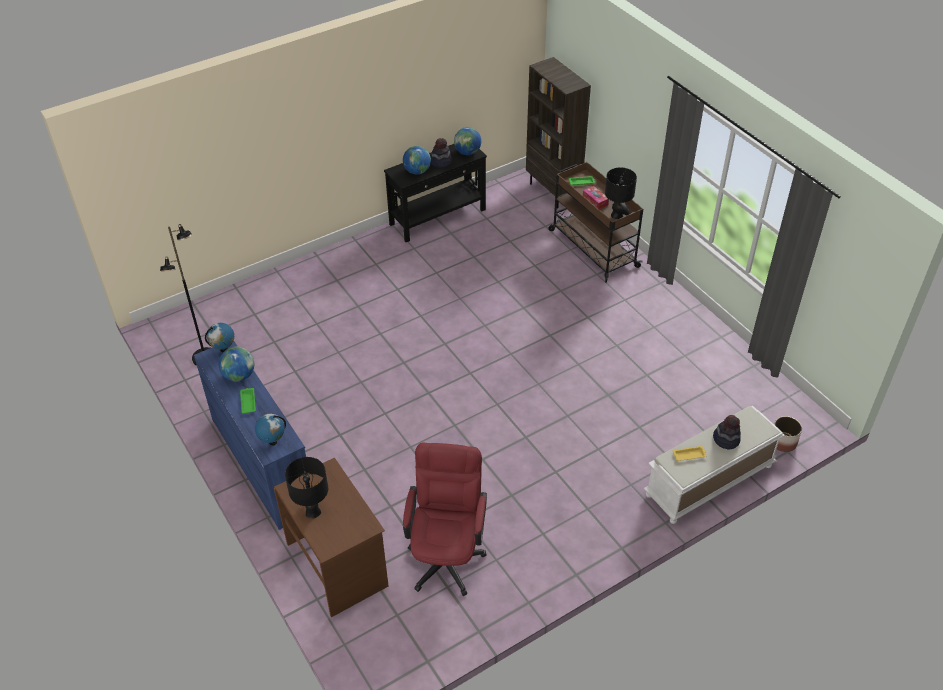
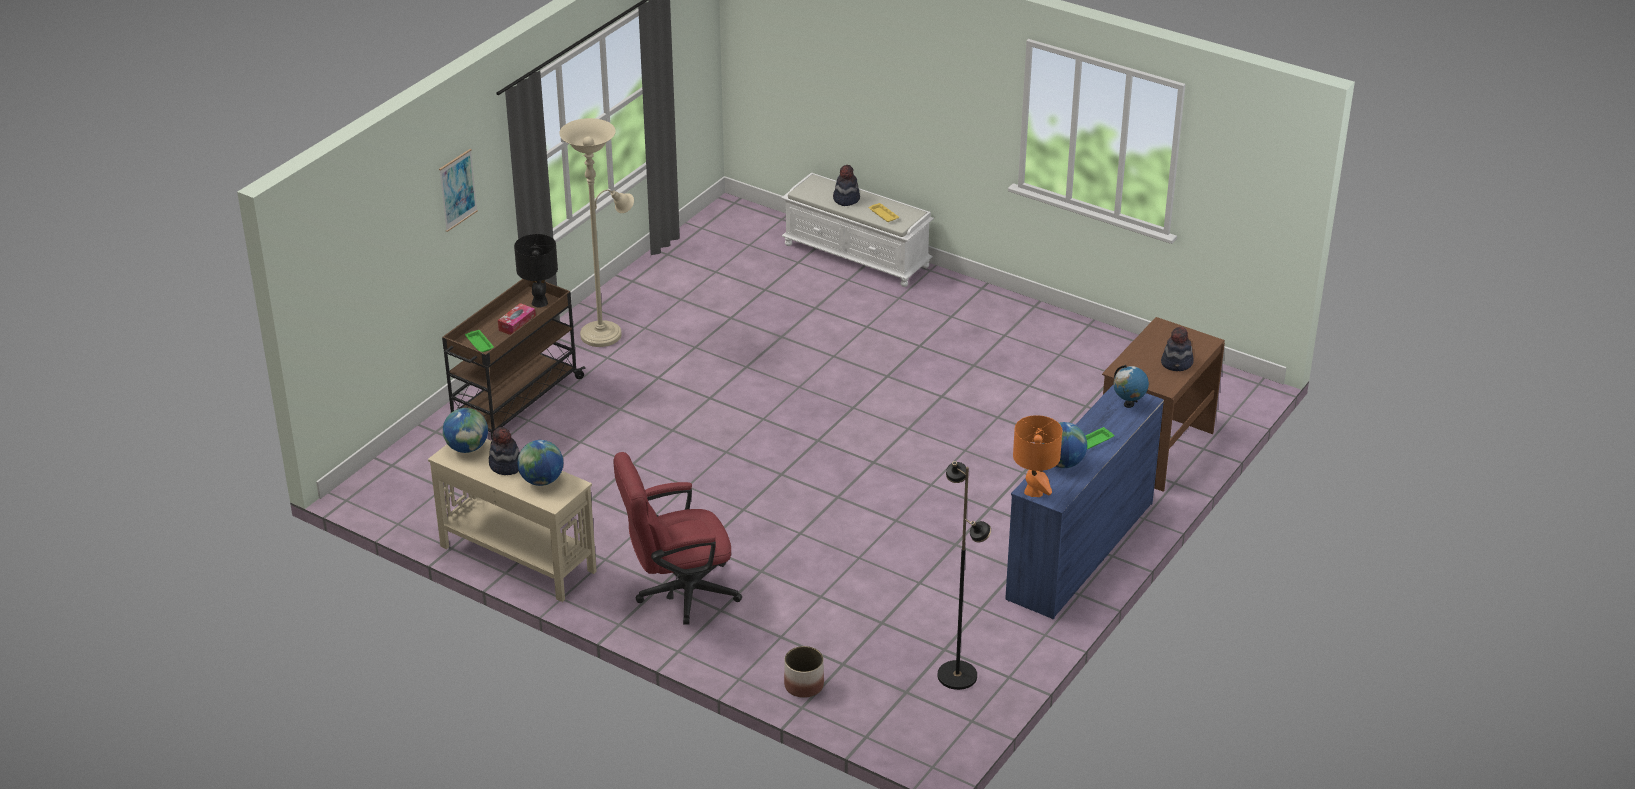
camera: 115 degrees left, 10 degrees down
globe [205,323,234,353] -> orange table lamp [1013,415,1062,497]
black table lamp [285,457,328,519] -> hat [1161,326,1194,371]
black console table [384,144,487,242] -> beige console table [428,439,597,602]
red office chair [403,443,487,596] -> red office chair moved to [613,452,742,625]
brown bookcase [526,57,591,208] -> none
planter [774,416,802,452] -> planter moved to [784,646,824,698]
none -> picture [439,149,478,232]
none -> beige floor lamp [559,118,634,347]

